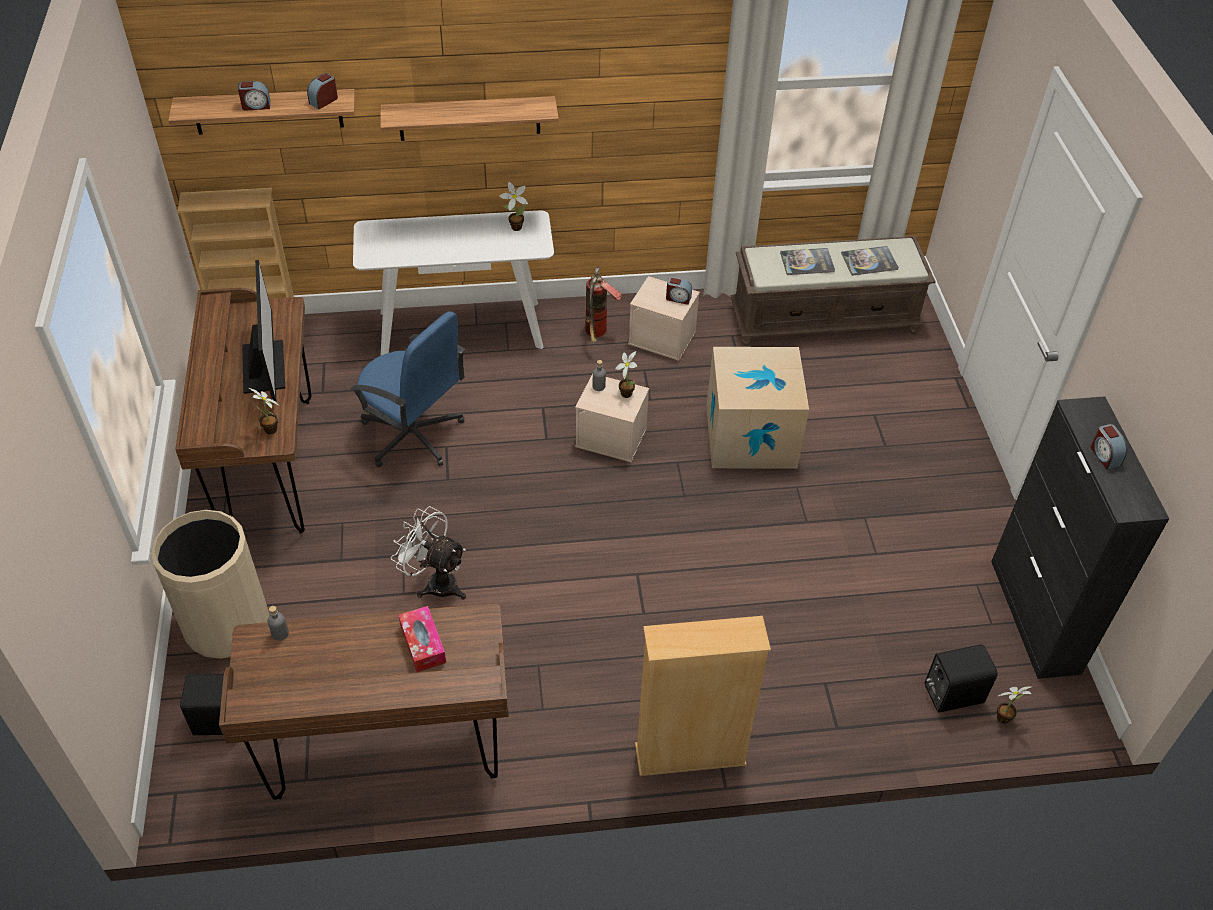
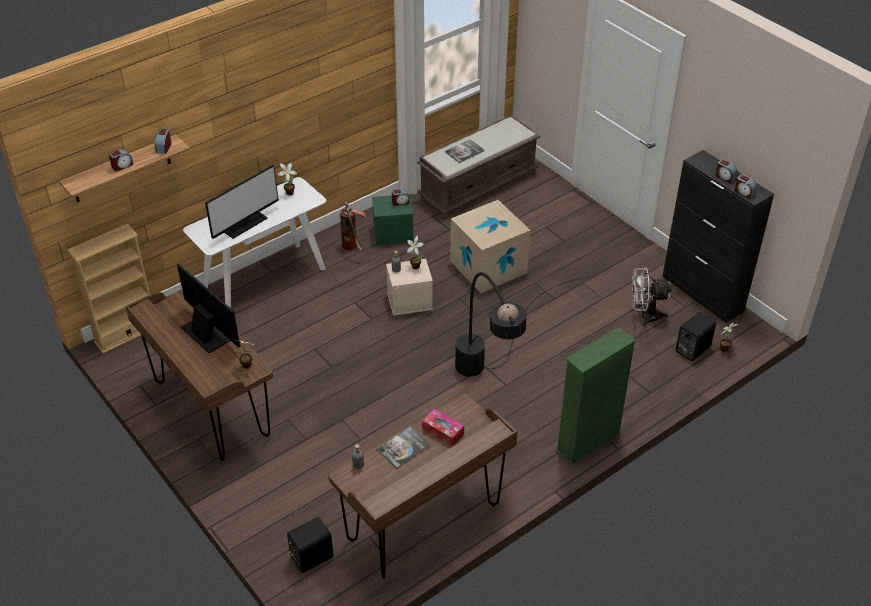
camera: 30 degrees left, 5 degrees down
beige trash can [151,510,270,659] -> none
blue office chair [350,311,465,467] -> none
shelf [381,96,559,141] -> none
white fan [391,506,466,600] -> white fan moved to [631,268,672,327]
beige storage box [628,276,700,361] -> green storage box [372,194,414,246]
beige bookcase [635,616,771,776] -> green bookcase [556,327,636,465]
book [841,246,899,276] -> book moved to [377,426,430,469]
none -> monitor [205,165,279,239]
none -> black floor lamp [455,272,592,377]
none -> alarm clock [734,174,757,199]

